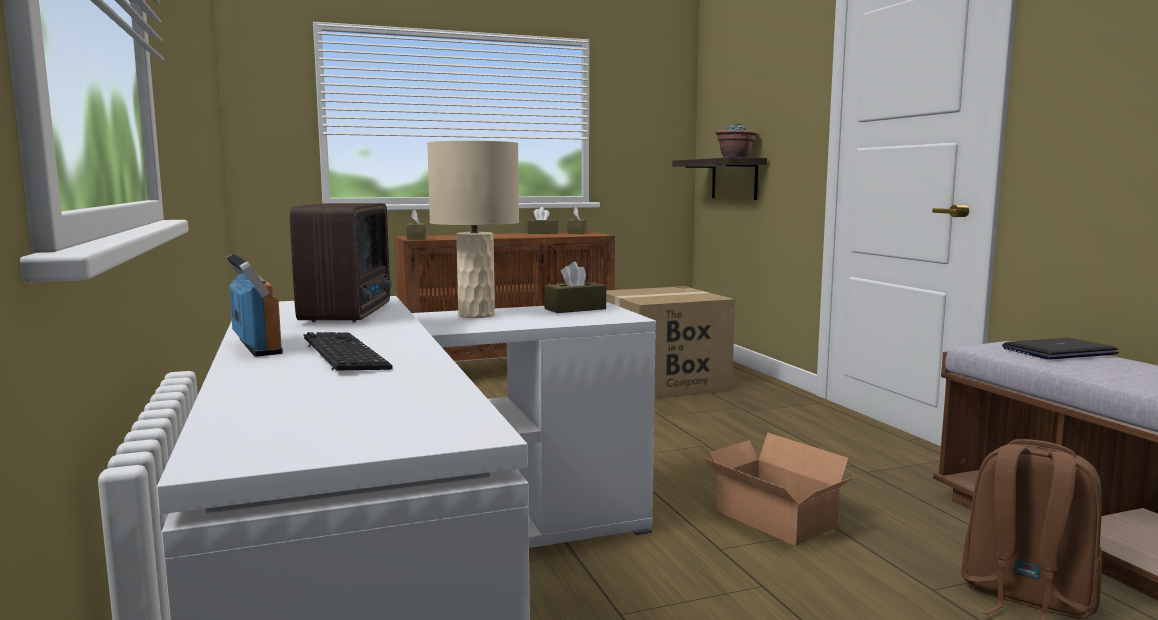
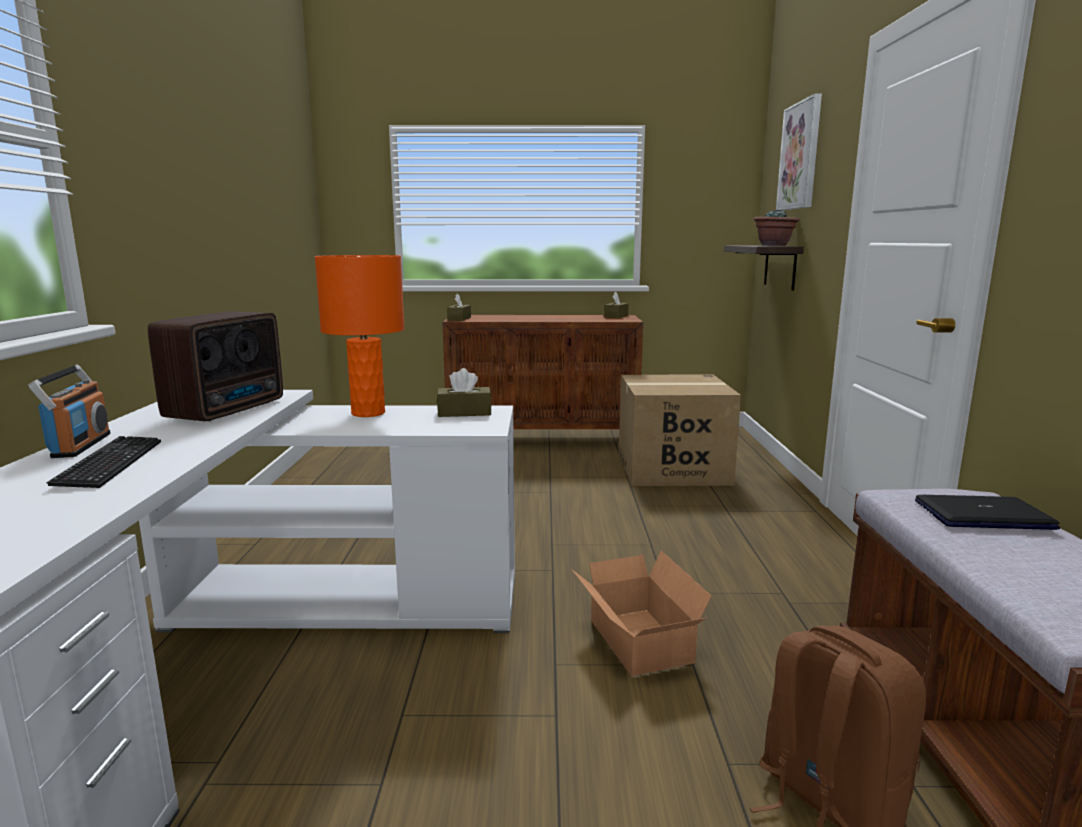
camera: 20 degrees right, 5 degrees up
beige table lamp [427,140,519,318] -> orange table lamp [314,255,405,417]
brown tissue box [526,207,558,234] -> none
none -> picture [776,93,822,211]

